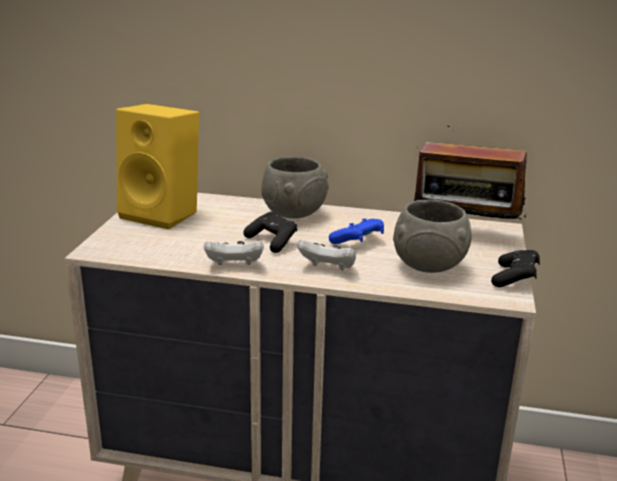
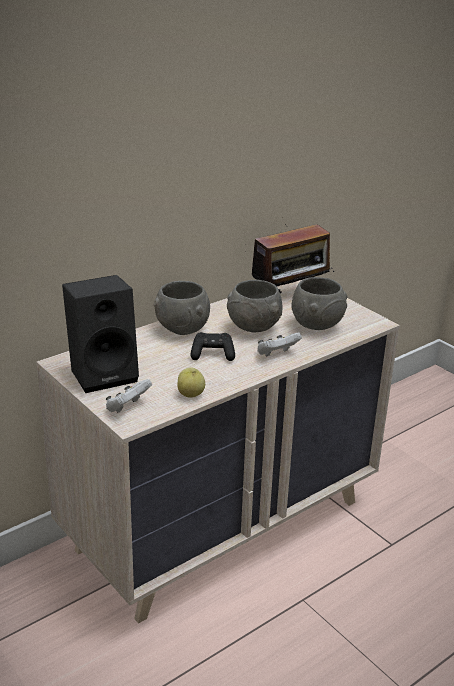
camera: 50 degrees left, 5 degrees up
yellow speaker [116,104,199,230] -> black speaker [62,275,139,393]
white game controller [204,241,264,265] -> white game controller moved to [106,379,152,413]
blue game controller [329,218,384,244] -> grey bowl [227,280,282,332]
black game controller [491,250,540,287] -> none
none -> apple [177,367,205,397]

